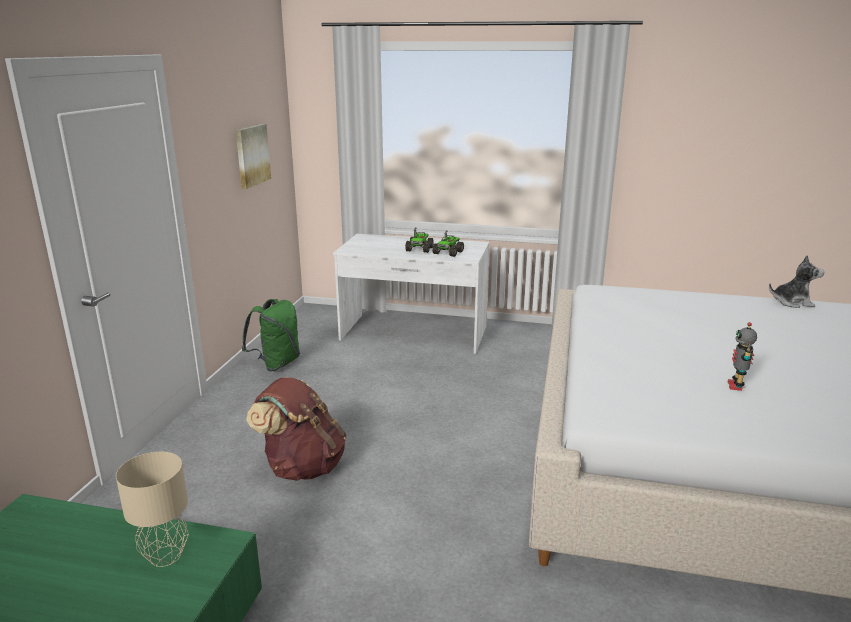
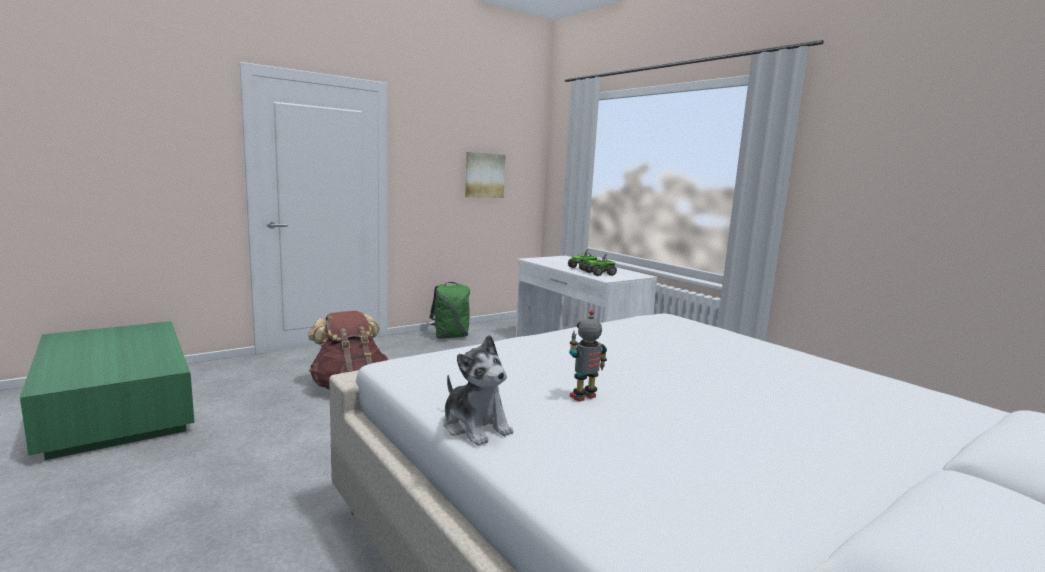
camera: 40 degrees right, 10 degrees down
beige table lamp [116,452,189,567] -> none
plush toy [769,256,824,308] -> plush toy moved to [443,335,513,446]

